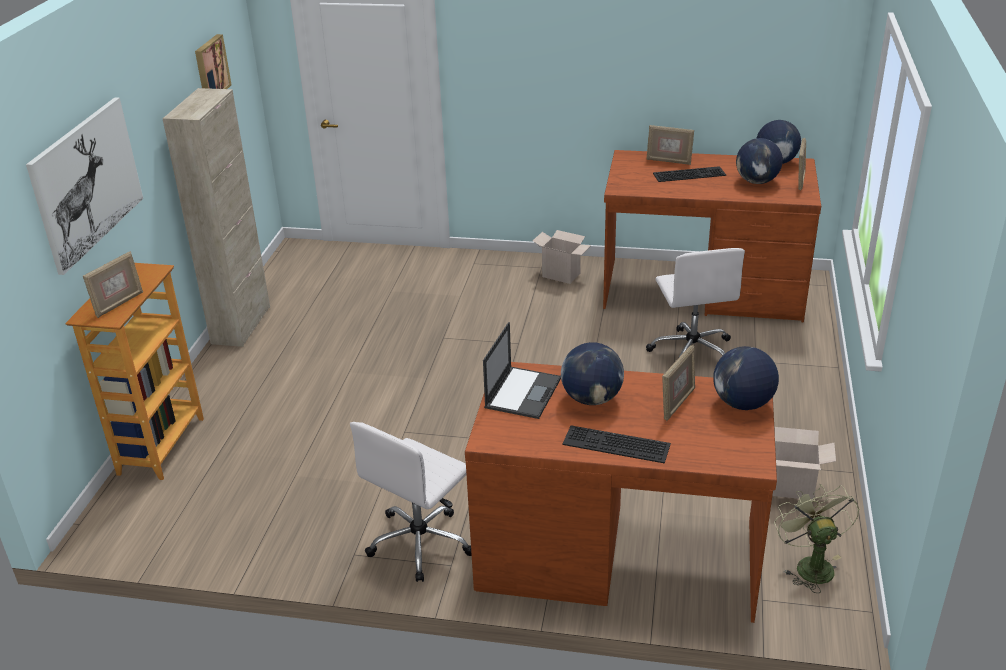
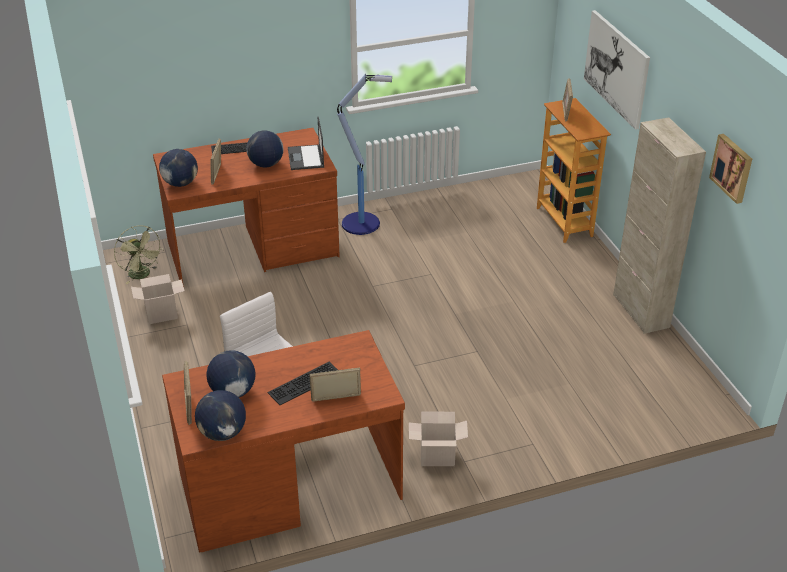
camera: 150 degrees right, 5 degrees up
white office chair [350,422,472,582] -> floor lamp [337,74,392,235]

